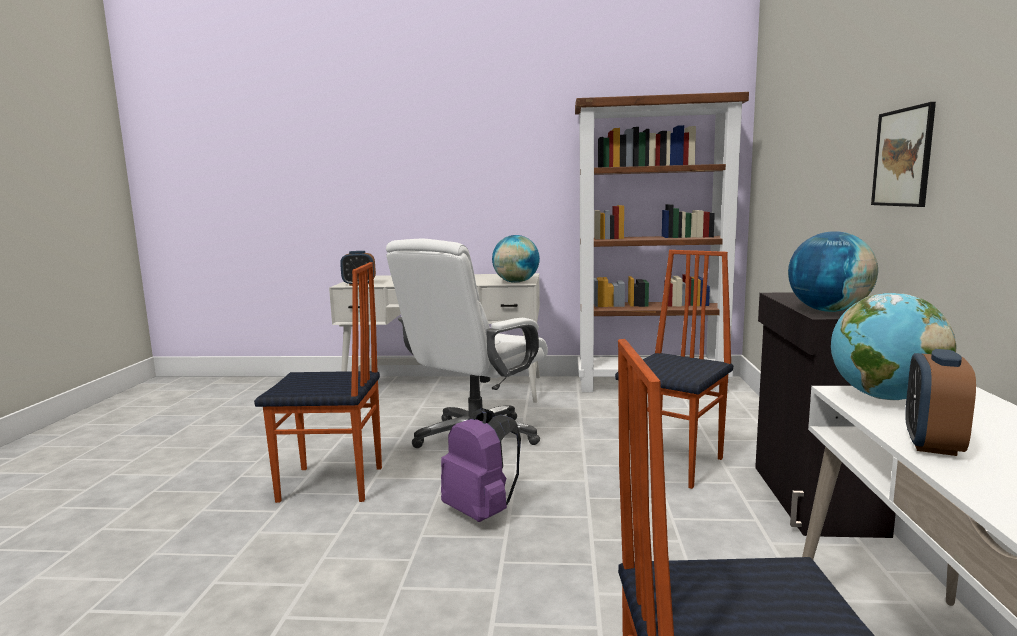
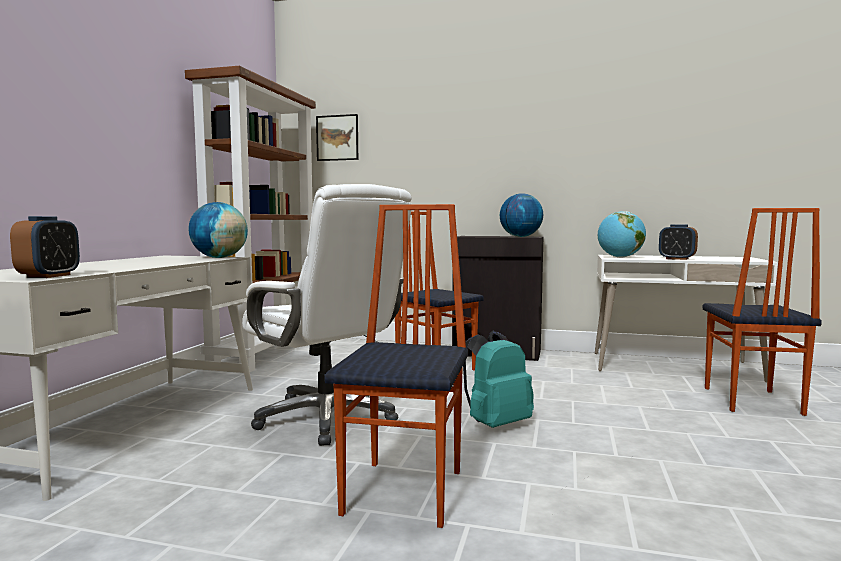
camera: 80 degrees left, 5 degrees down
purple backpack [441,408,521,522] -> turquoise backpack [463,331,534,428]
picture [871,102,936,207] -> picture moved to [316,114,358,161]

